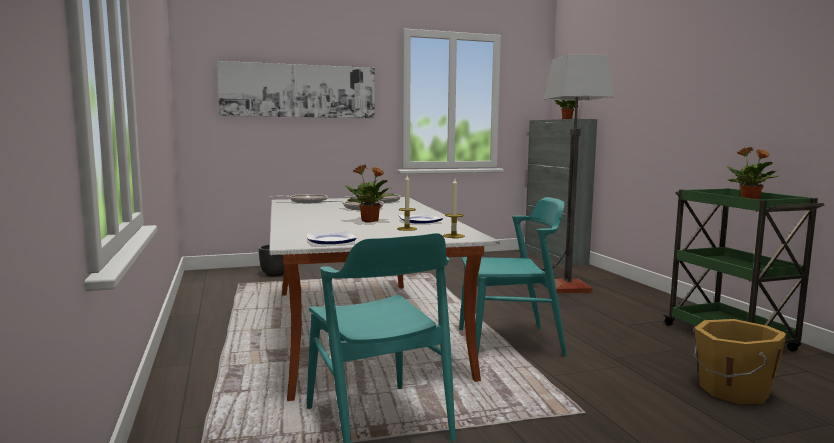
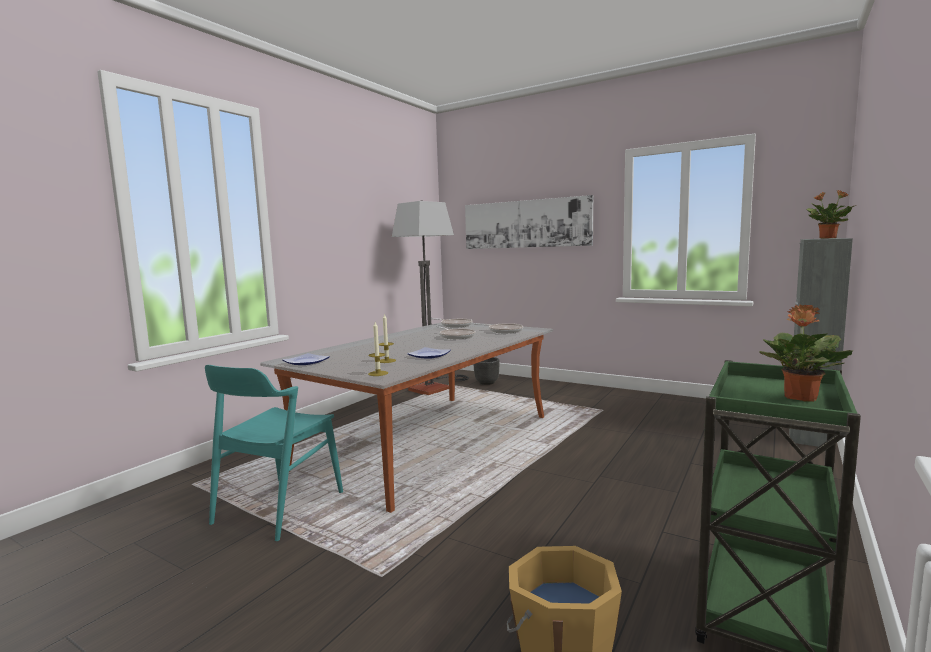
camera: 50 degrees right, 0 degrees up
potted plant [344,165,395,222] -> none
turquoise chair [459,197,567,356] -> none
floor lamp [541,54,614,293] -> floor lamp moved to [392,200,469,395]

